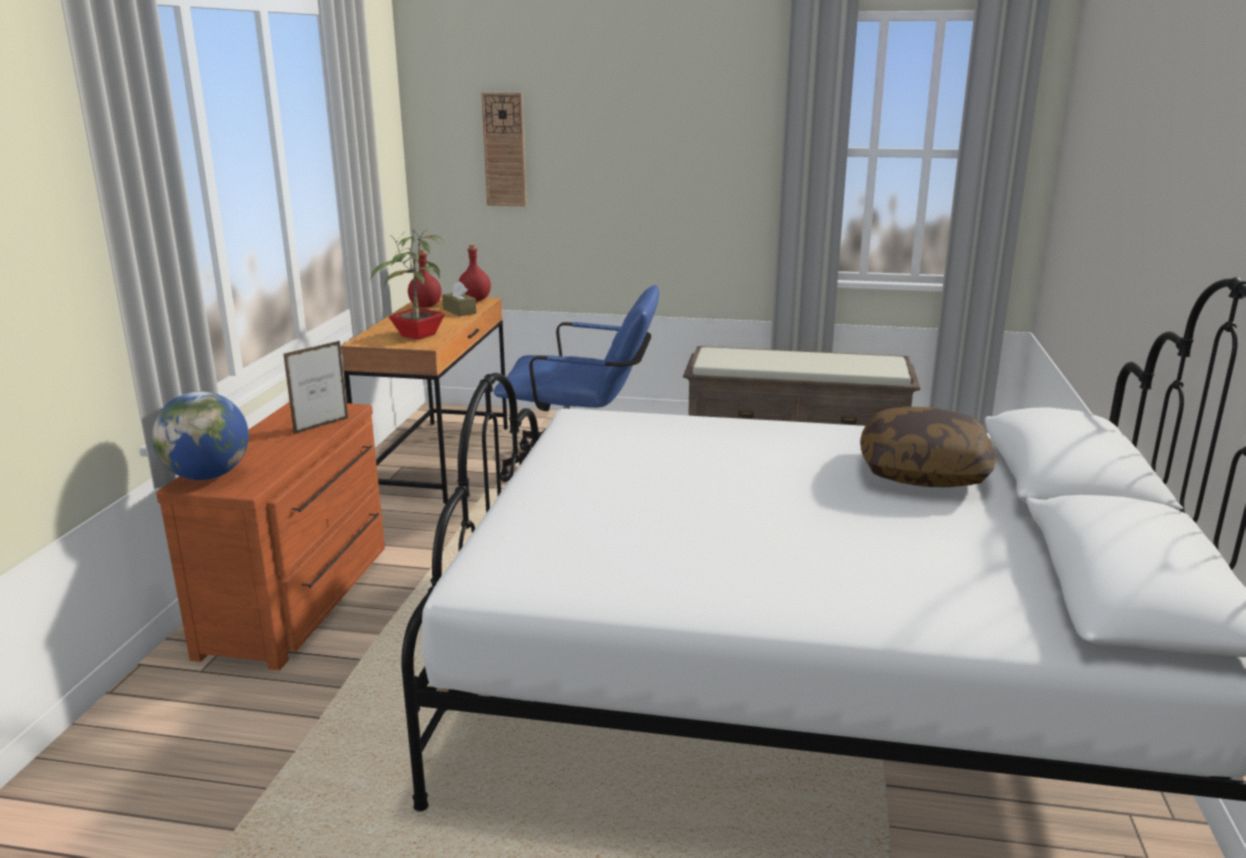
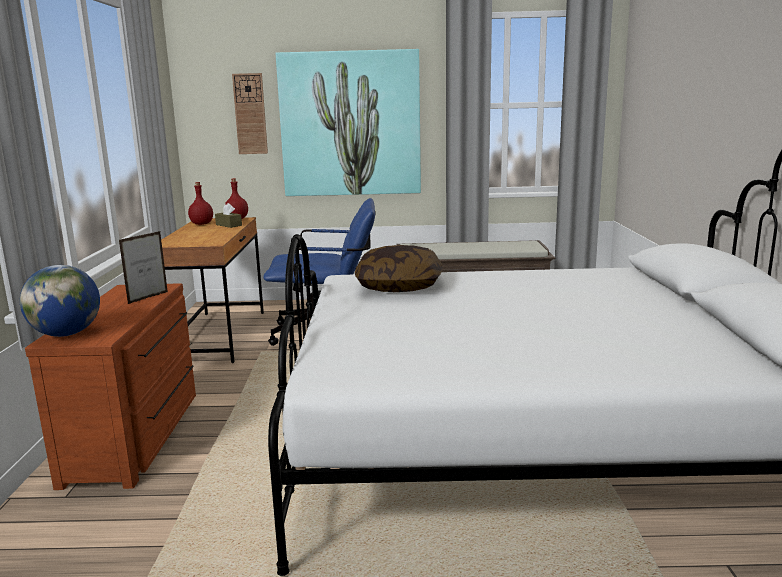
camera: 10 degrees left, 5 degrees down
potted plant [371,229,445,340] -> none
pillow [860,407,996,487] -> pillow moved to [355,245,443,292]
none -> picture [276,49,421,196]

